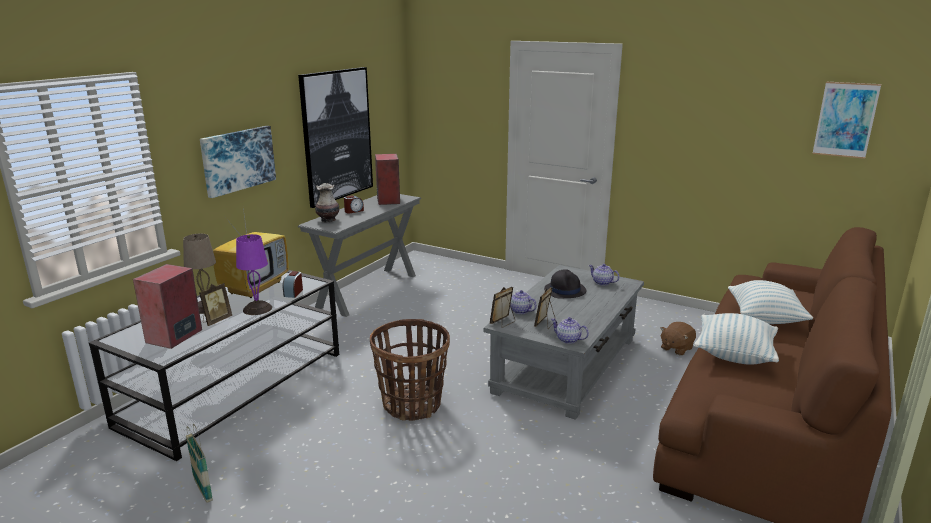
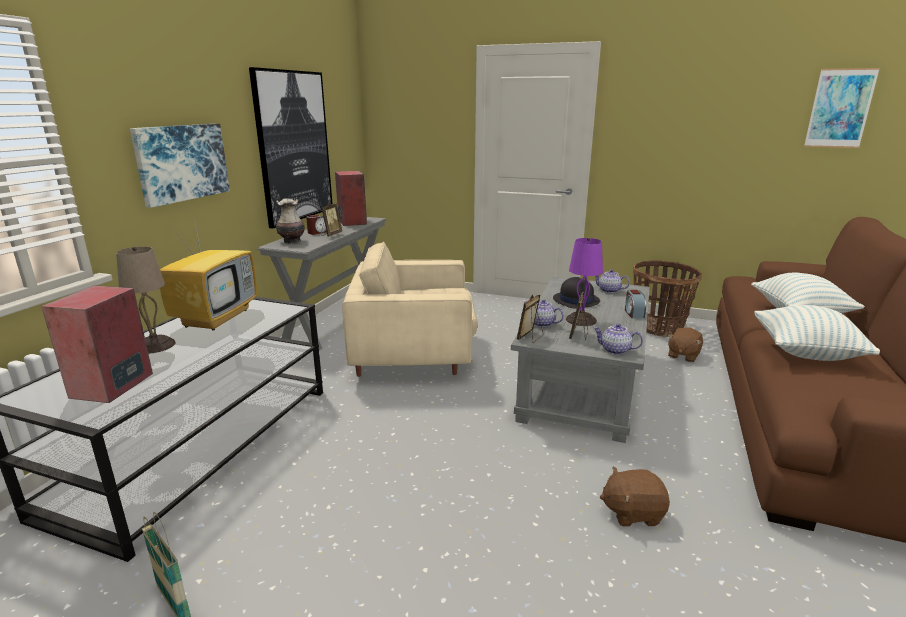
camera: 10 degrees left, 0 degrees up
picture frame [199,283,232,326] -> picture frame moved to [321,202,342,237]
purple table lamp [236,234,272,315] -> purple table lamp moved to [566,238,603,326]
alarm clock [282,271,303,298] -> alarm clock moved to [625,290,646,318]
basket [370,319,450,421] -> basket moved to [633,260,702,337]
none -> beige armchair [342,242,478,377]
none -> brown plush toy [600,467,670,527]

